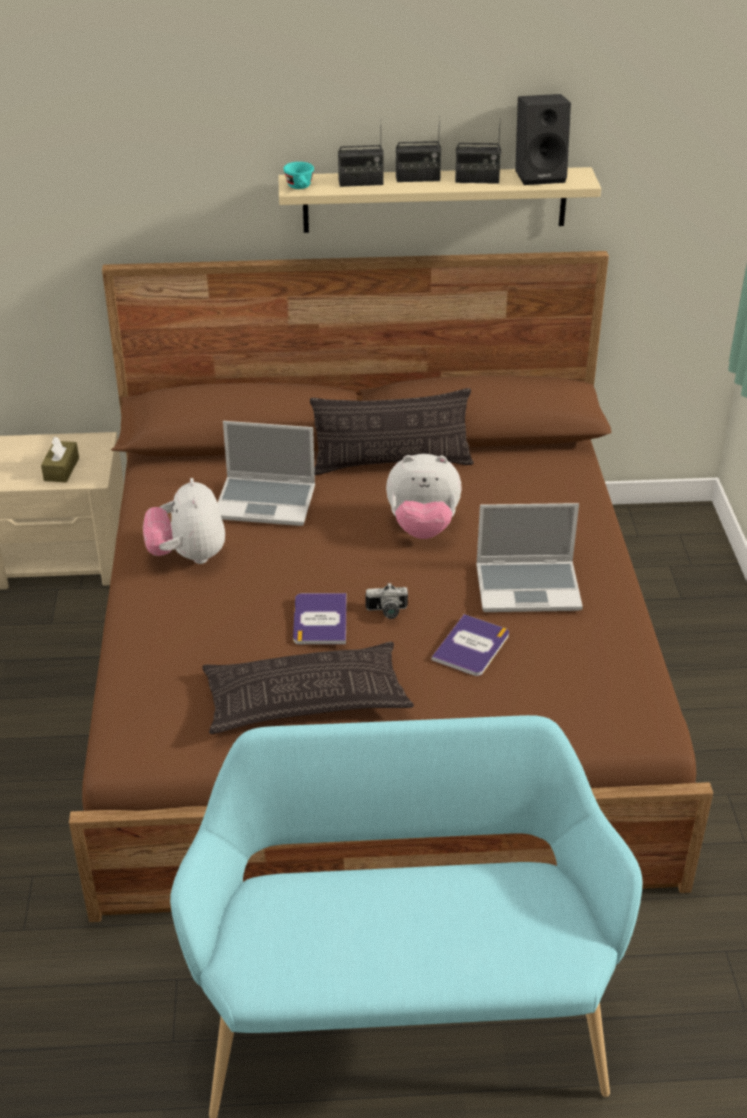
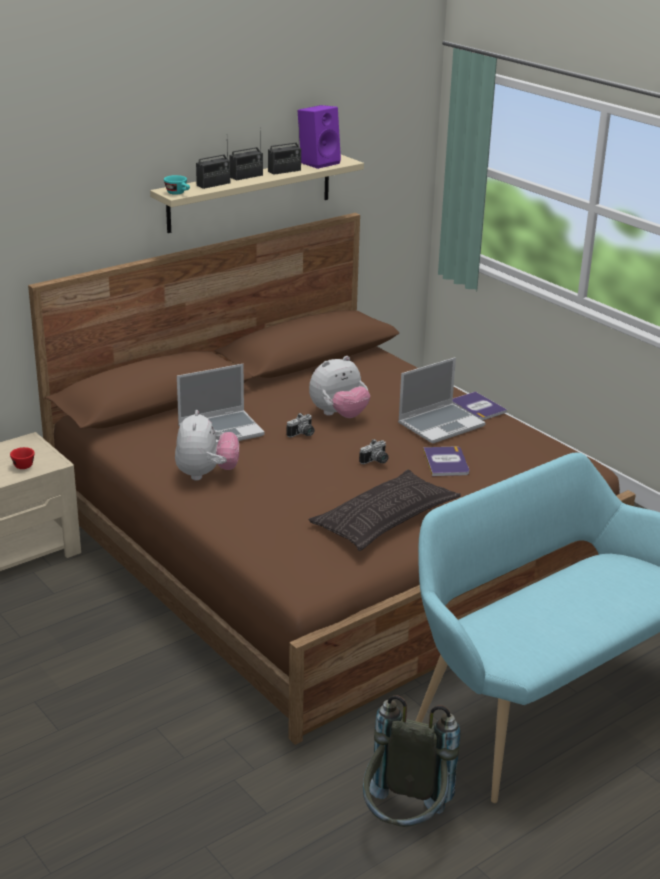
camera: 35 degrees left, 10 degrees down
brown tissue box [41,437,79,483] -> red cup [10,447,35,469]
plush toy [143,478,225,564] -> plush toy turned 135 degrees counterclockwise [175,410,239,481]
book [293,593,347,644] -> book moved to [452,392,507,420]
pillow [310,388,474,475] -> none
black speaker [515,94,571,185] -> purple speaker [297,105,341,169]
none -> camera [286,413,315,438]
none -> grey backpack [363,695,460,827]

